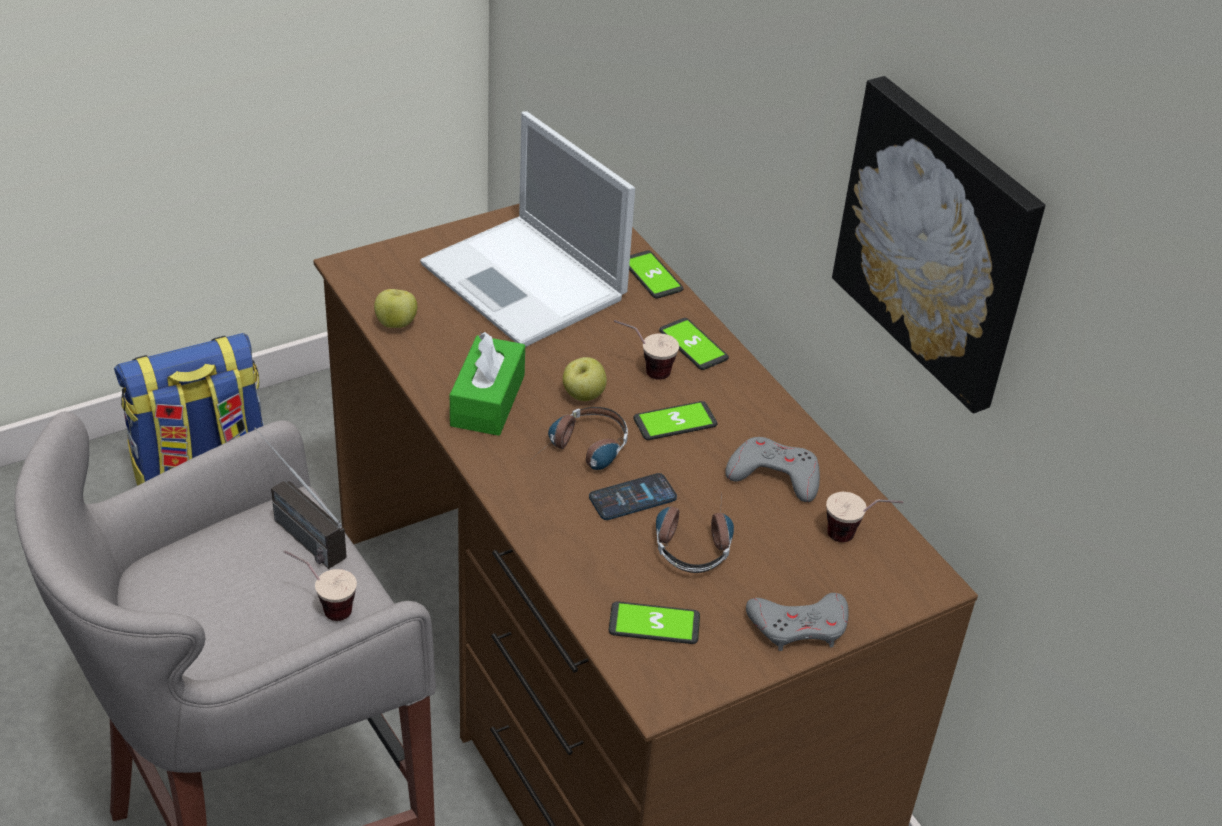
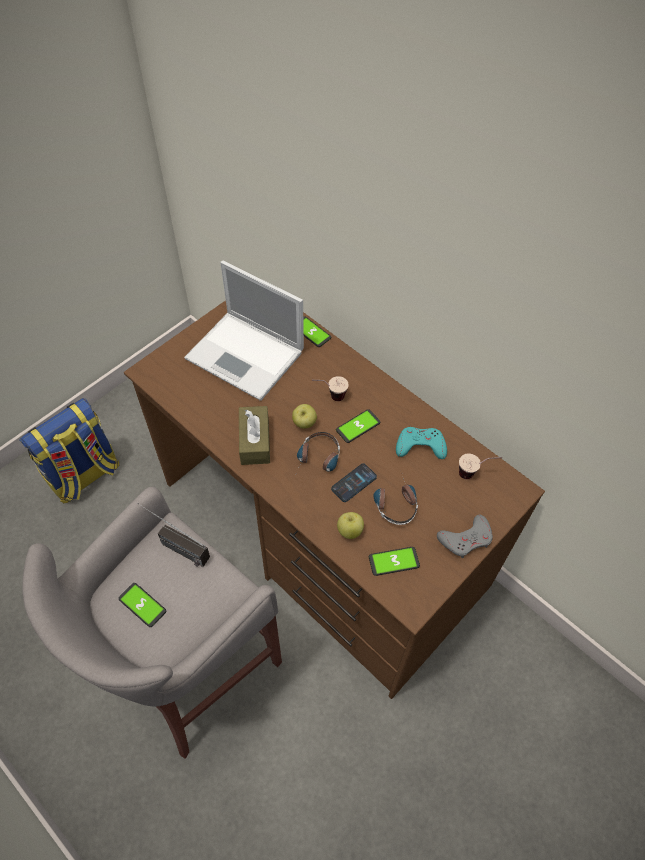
camera: 15 degrees left, 15 degrees up
cup [284,550,357,621] -> none
apple [374,289,417,328] -> apple moved to [337,512,364,539]
green tissue box [450,332,525,436] -> brown tissue box [239,406,270,465]
phone [659,318,729,370] -> phone moved to [118,583,166,627]
grey game controller [725,437,820,502] -> turquoise game controller [396,427,447,459]
picture [832,76,1045,414] -> none

